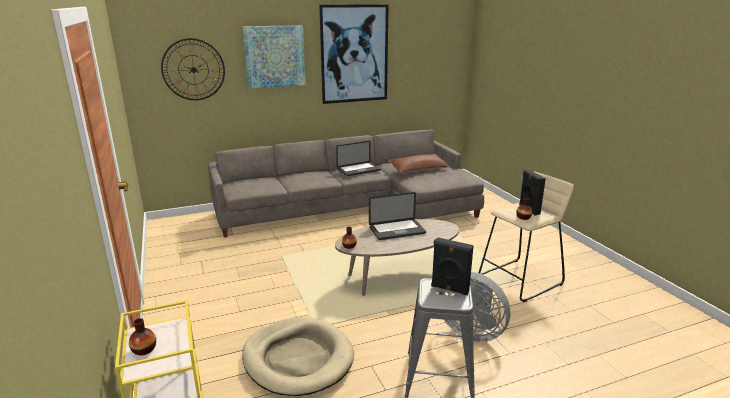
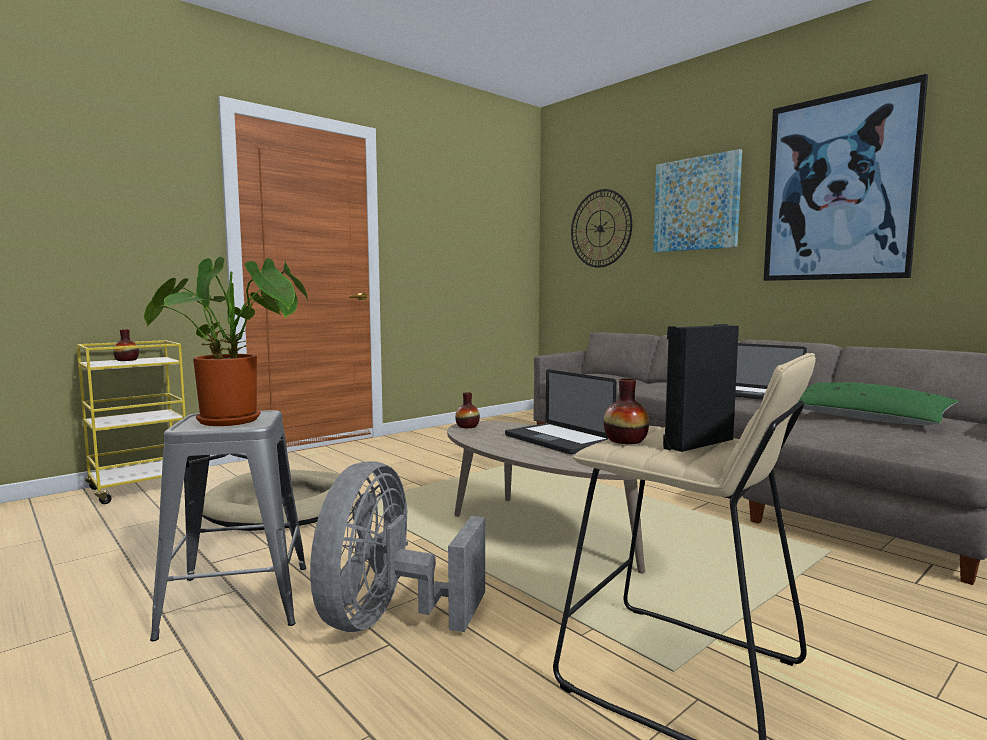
camera: 70 degrees right, 15 degrees down
brown pillow [388,154,450,174] -> green pillow [798,382,959,425]
black speaker [431,237,474,296] -> potted plant [144,257,308,426]

